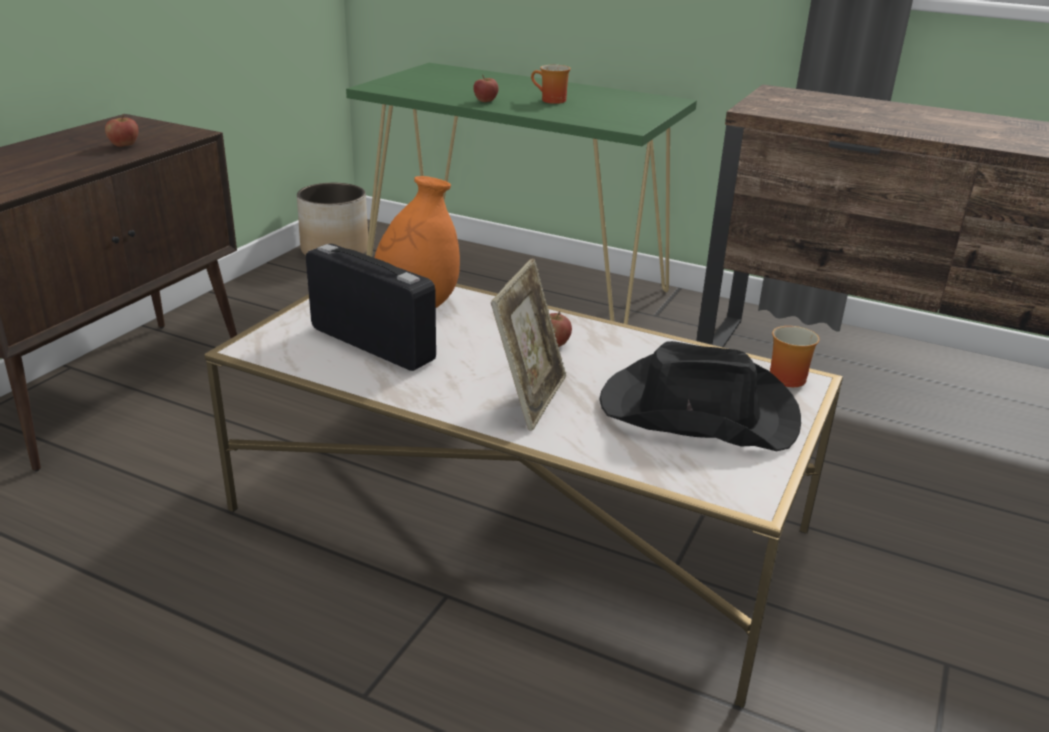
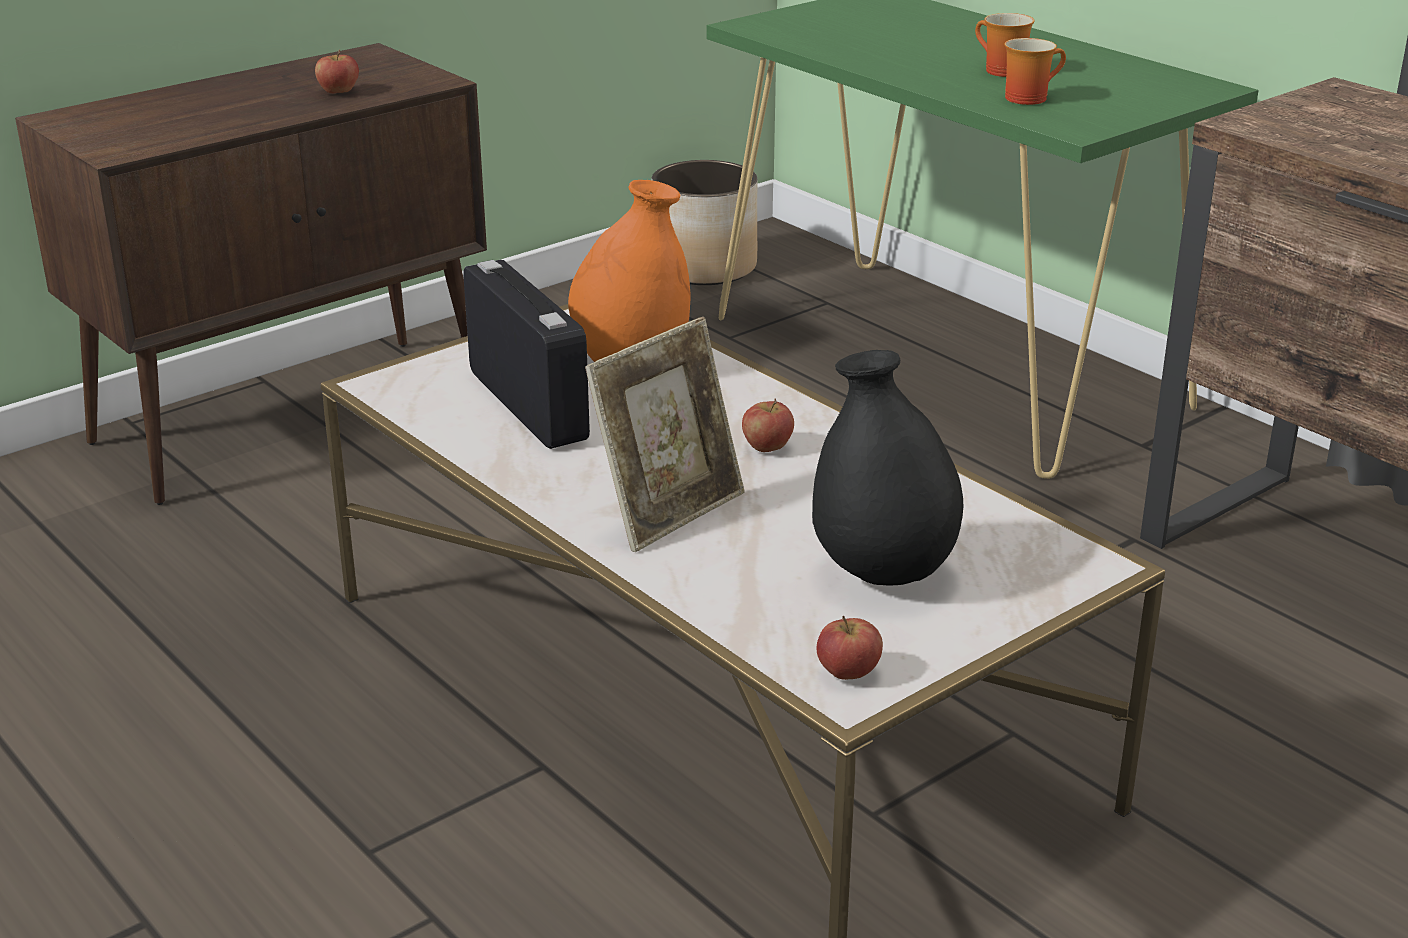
camera: 25 degrees right, 0 degrees up
apple [473,75,499,102] -> apple moved to [816,616,883,680]
black hat [599,341,801,451] -> black vase [812,350,963,586]
mug [770,326,820,387] -> mug moved to [1004,38,1066,105]

